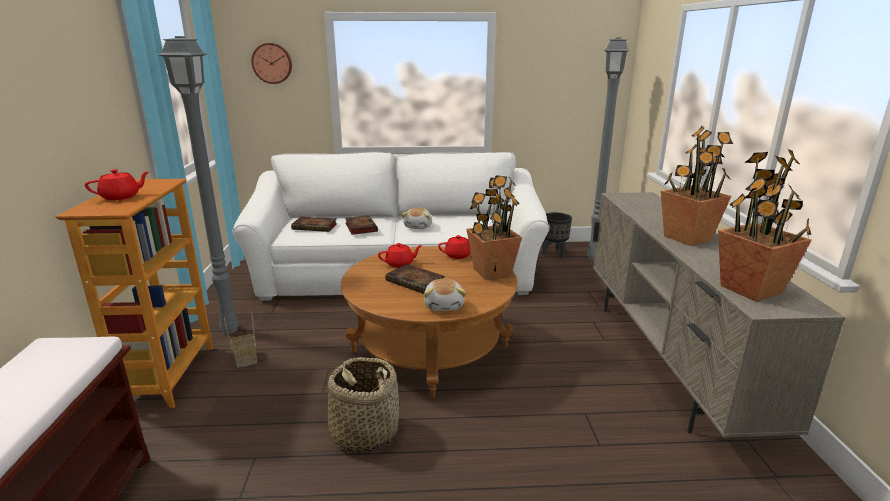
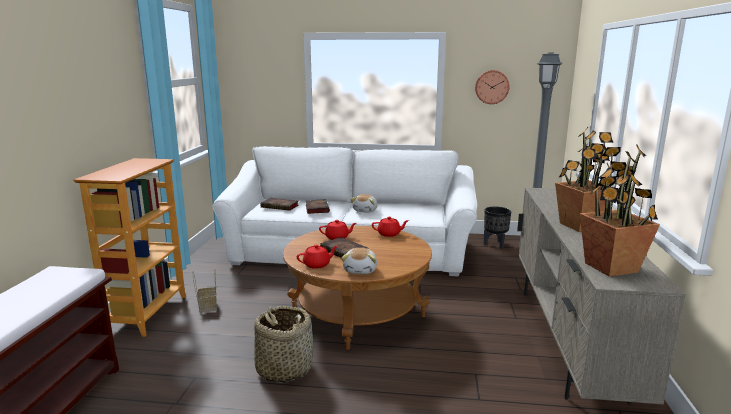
camera: 10 degrees right, 5 degrees down
red teapot [85,169,150,200] -> red teapot moved to [297,245,338,269]
grey floor lamp [158,36,239,334] -> none
wall clock [251,43,292,84] -> wall clock moved to [475,70,509,104]
potted plant [466,175,522,280] -> none

